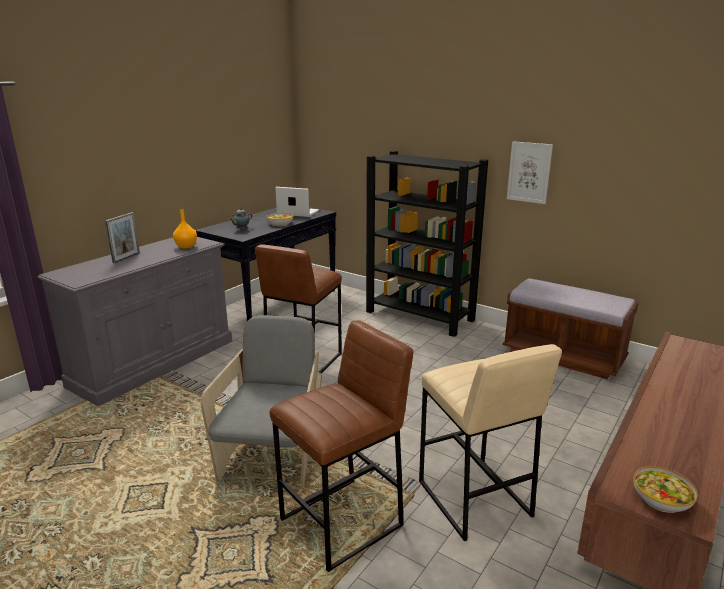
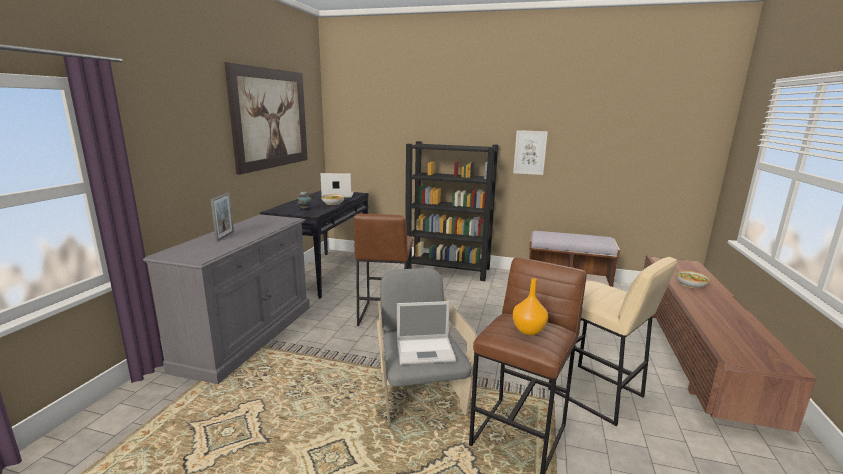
camera: 20 degrees left, 5 degrees down
orange vase [173,210,197,248] -> orange vase moved to [513,278,548,335]
bowl [633,466,698,513] -> bowl moved to [676,271,710,288]
none -> picture [224,62,308,175]
none -> laptop [397,301,456,365]

